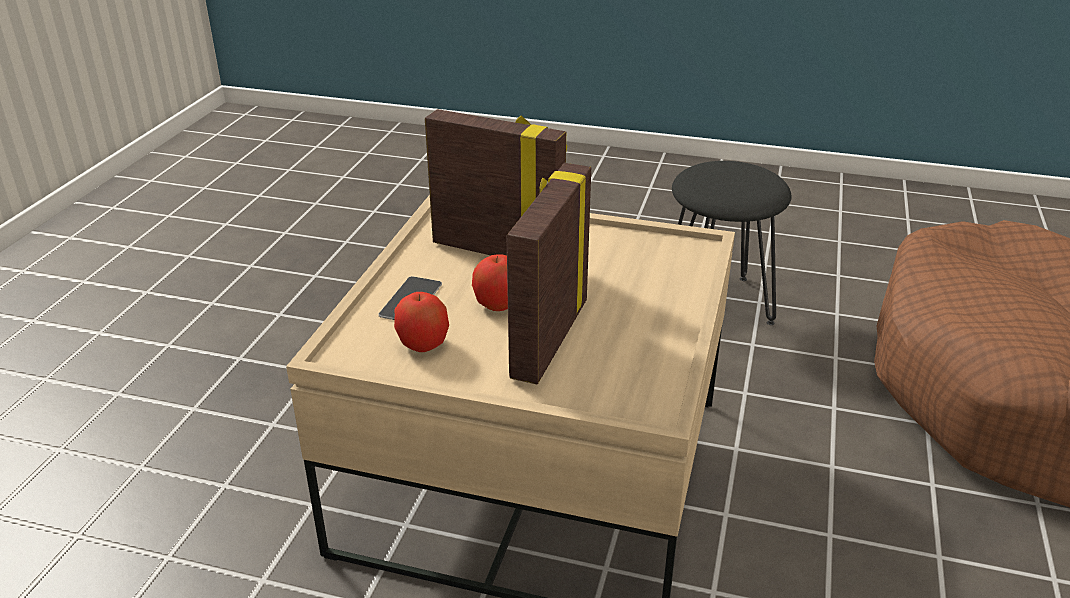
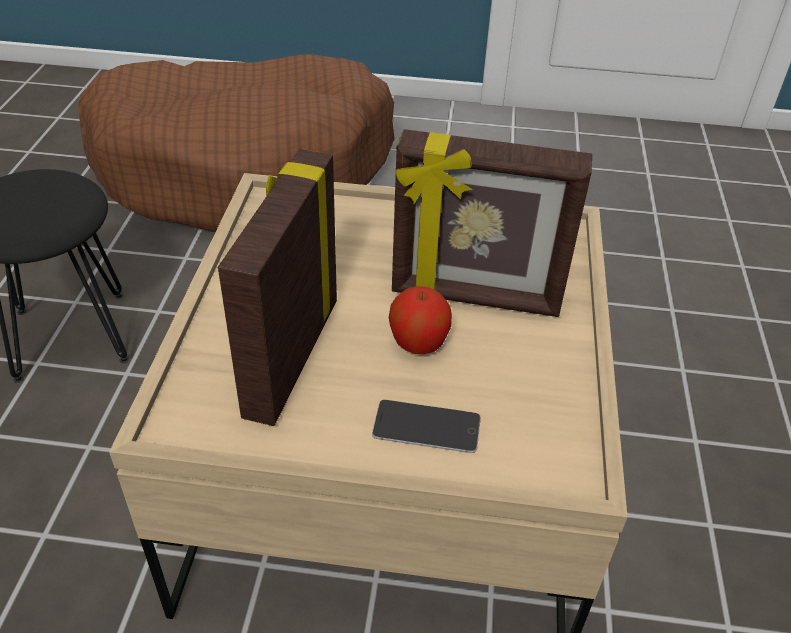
camera: 100 degrees left, 10 degrees up
apple [394,292,449,352] -> none

